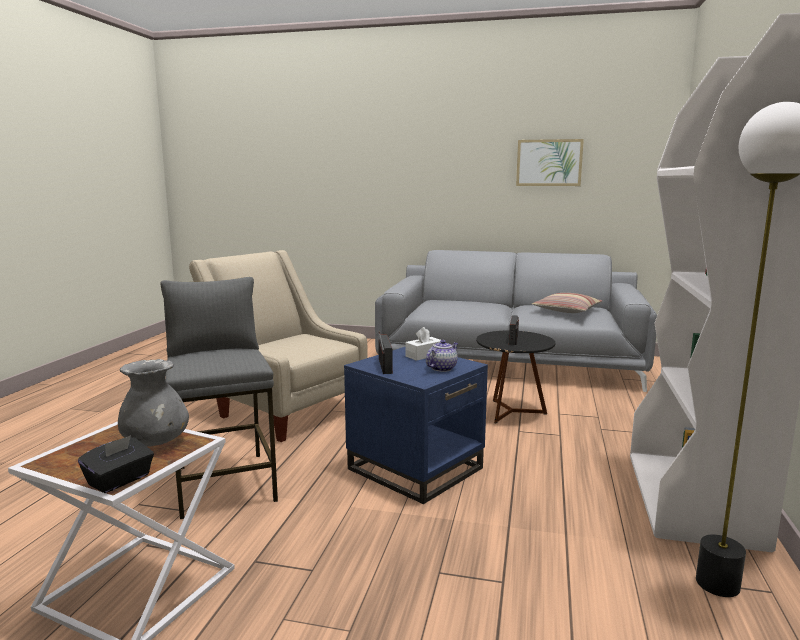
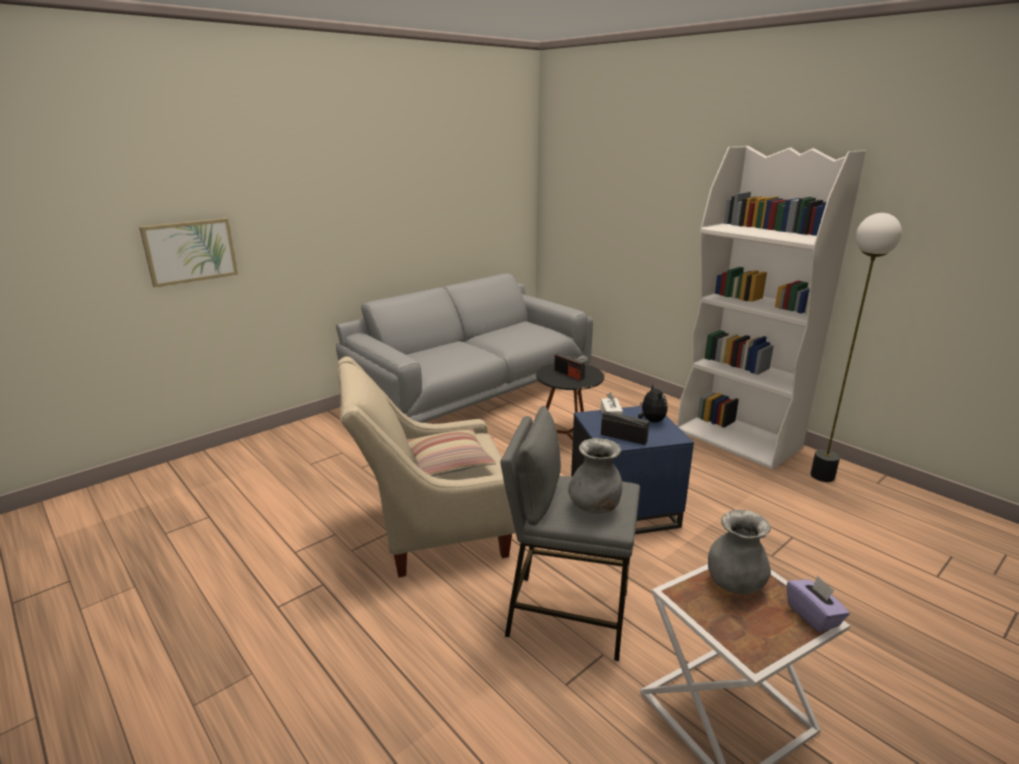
camera: 55 degrees left, 10 degrees up
black tissue box [78,435,154,493] -> purple tissue box [787,576,850,633]
teapot [426,340,458,372] -> plush toy [638,384,668,423]
picture [516,139,584,186] -> picture moved to [139,218,238,288]
pillow [532,293,602,313] -> pillow moved to [407,428,496,476]
none -> grey vase [568,438,622,514]

